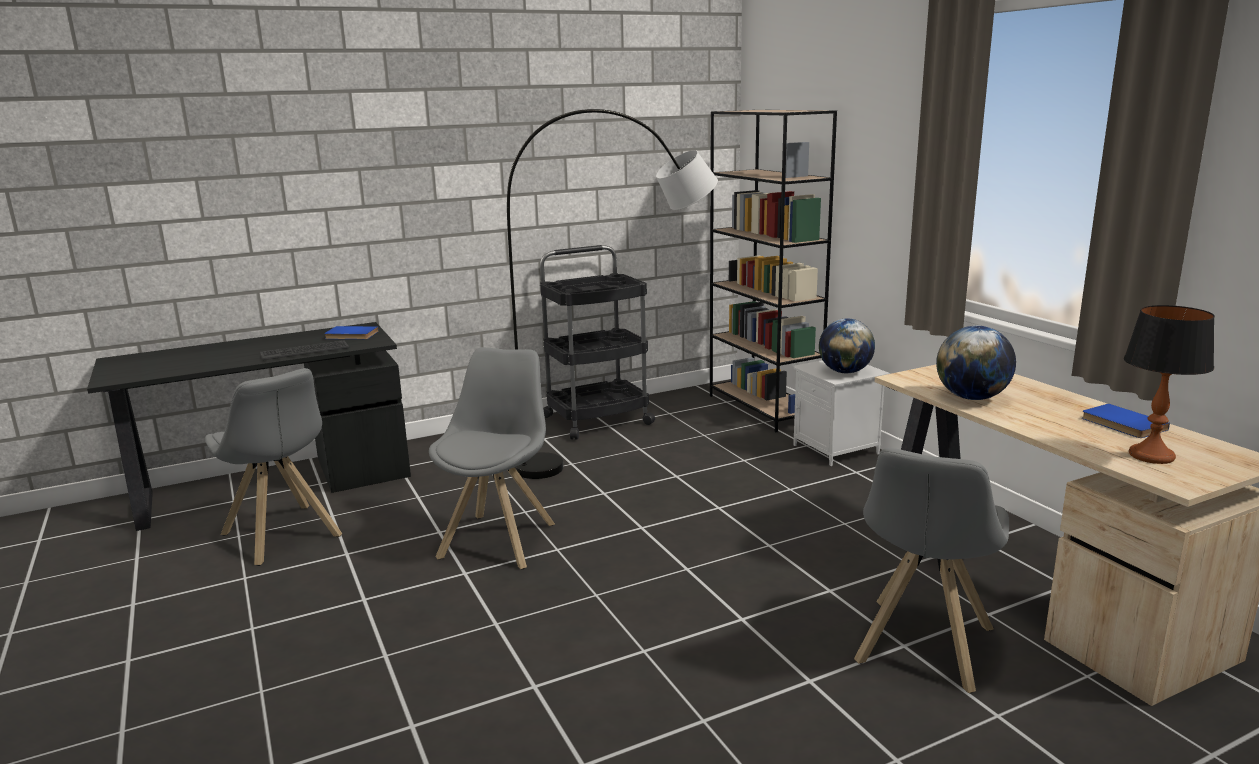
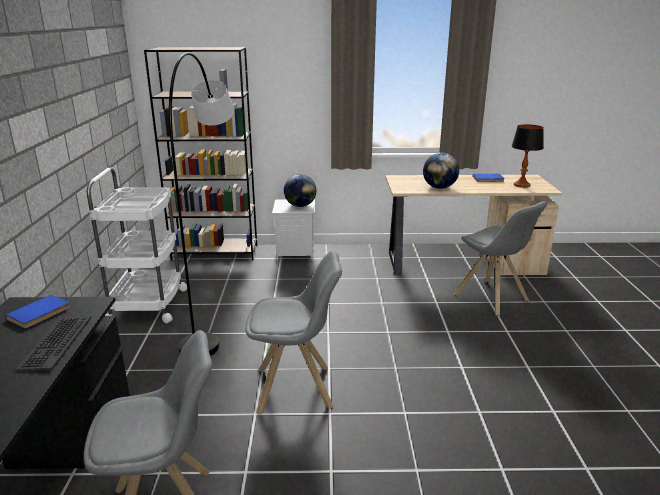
camera: 65 degrees left, 5 degrees up
grey chair [429,347,555,569] -> grey chair turned 135 degrees clockwise [246,250,342,414]
black cart [540,245,655,440] -> white cart [87,168,187,323]

